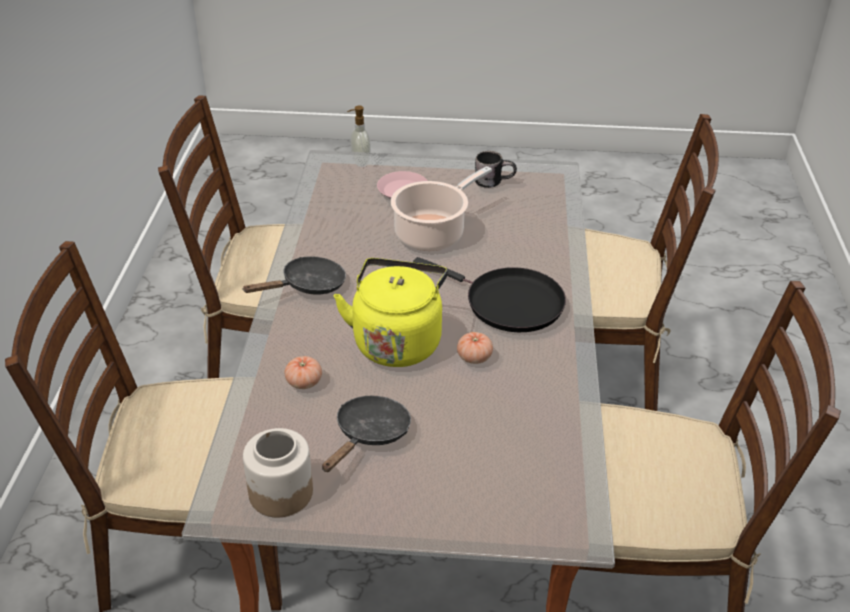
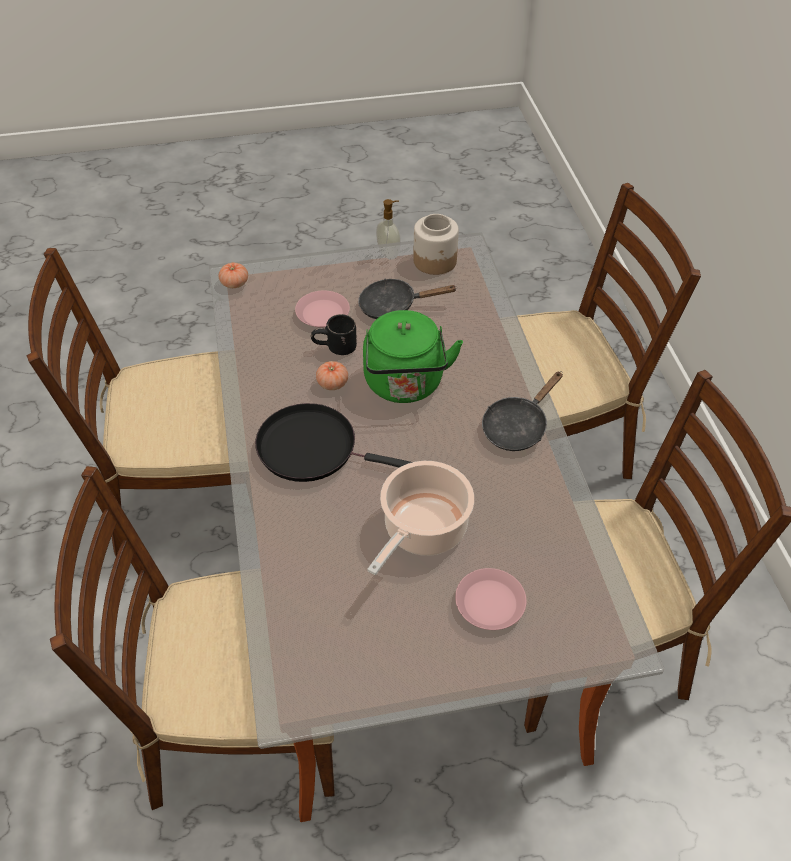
camera: 165 degrees right, 10 degrees up
tomato [284,356,322,389] -> tomato moved to [219,263,248,288]
black frying pan [322,396,411,472] -> black frying pan turned 75 degrees clockwise [358,279,457,319]
yellow kettle [334,258,448,367] -> green kettle [363,310,463,403]
soap dispenser [347,106,371,167] -> soap dispenser moved to [376,199,401,260]
black mug [475,151,517,188] -> black mug moved to [311,314,357,355]
none -> pink plate [295,291,350,328]

